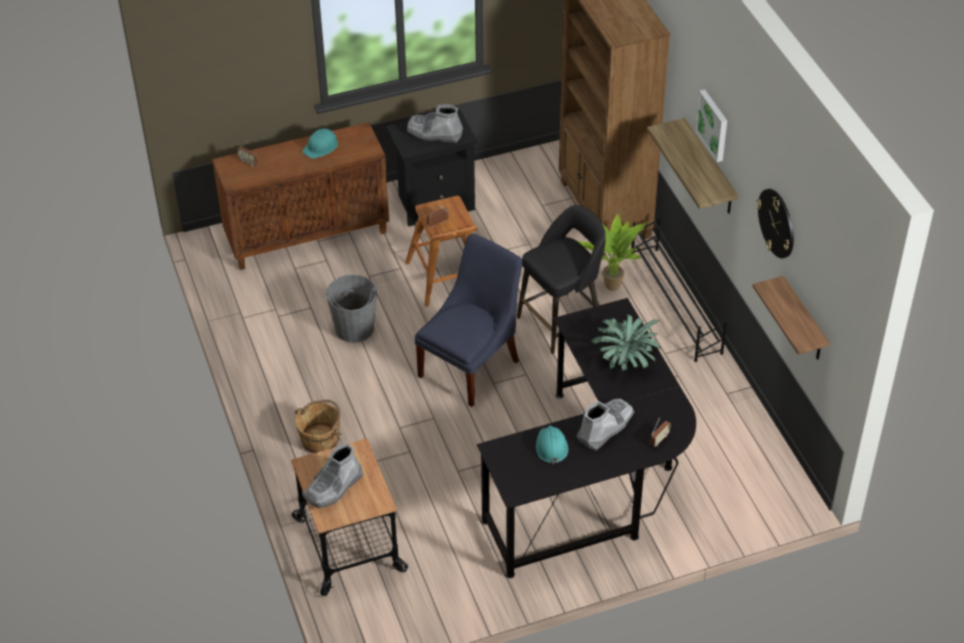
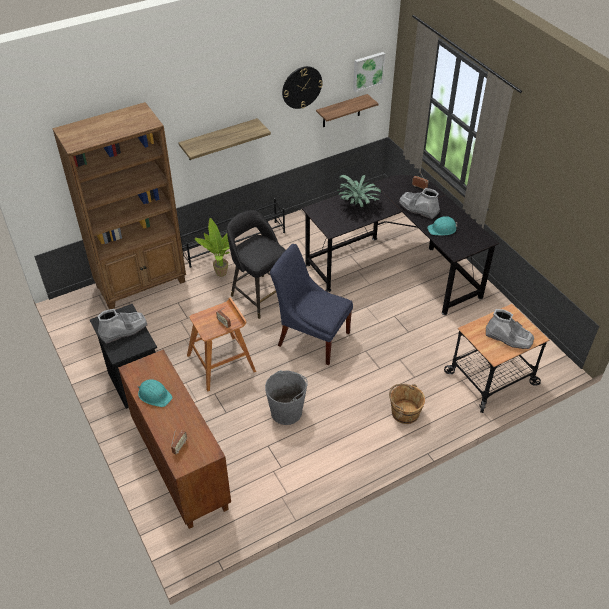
camera: 100 degrees left, 0 degrees up
grey boot [407,104,463,143] -> grey boot turned 120 degrees counterclockwise [97,309,147,344]
picture [695,89,727,162] -> picture moved to [353,52,385,92]

